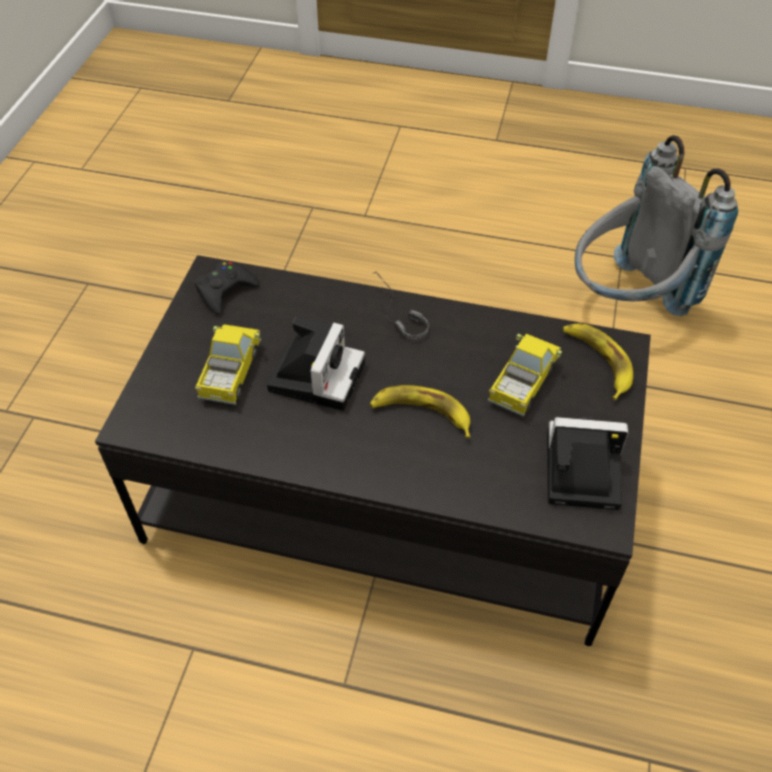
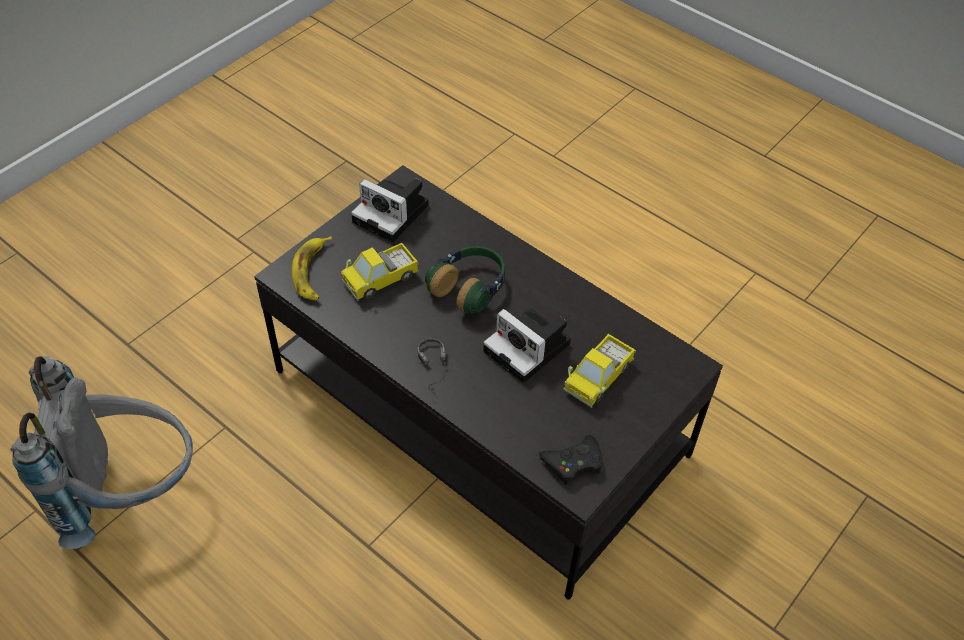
camera: 155 degrees left, 0 degrees up
camera [267,316,365,411] -> camera turned 90 degrees counterclockwise [483,308,571,383]
banana [370,385,470,438] -> headphones [425,246,505,314]

